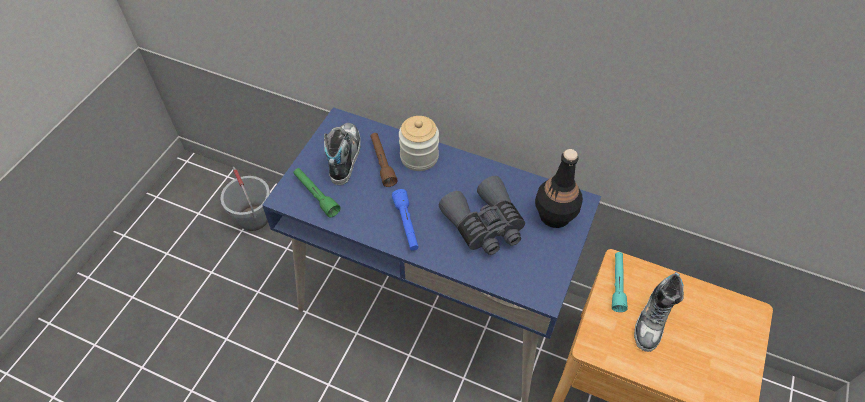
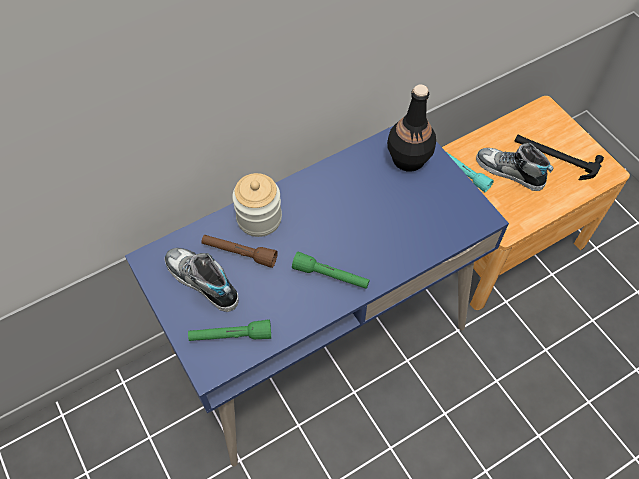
camera: 55 degrees left, 5 degrees up
grey bucket [220,167,270,231] -> none
blue flashlight [392,189,419,251] -> green flashlight [292,252,370,289]
grey binoculars [439,176,525,255] -> none
shoe [634,272,684,352] -> shoe turned 150 degrees clockwise [476,143,553,191]
none -> hammer [514,135,604,180]

